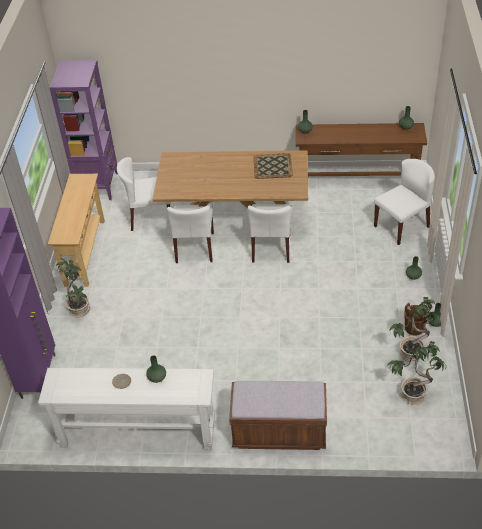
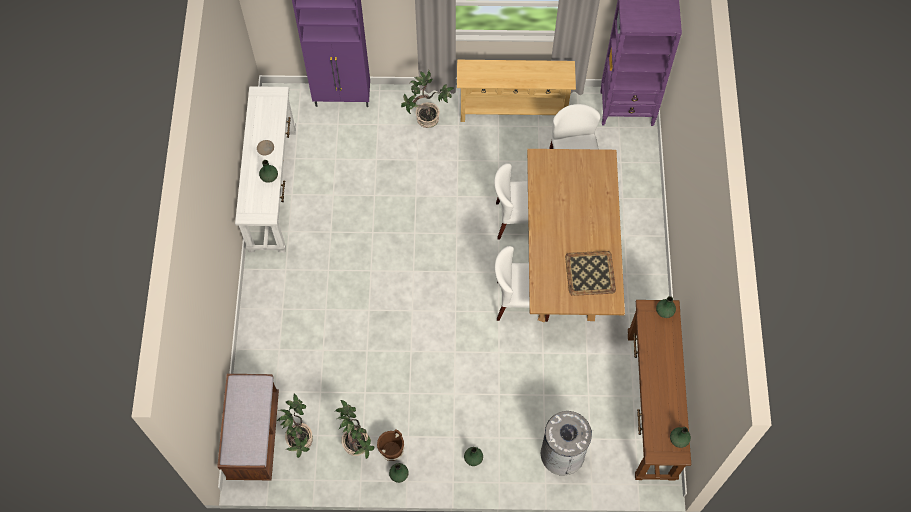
camera: 85 degrees right, 20 degrees up
brown bench [229,381,327,450] -> brown bench moved to [217,374,279,480]
white chair [374,159,435,245] -> grey trash can [541,411,592,475]

